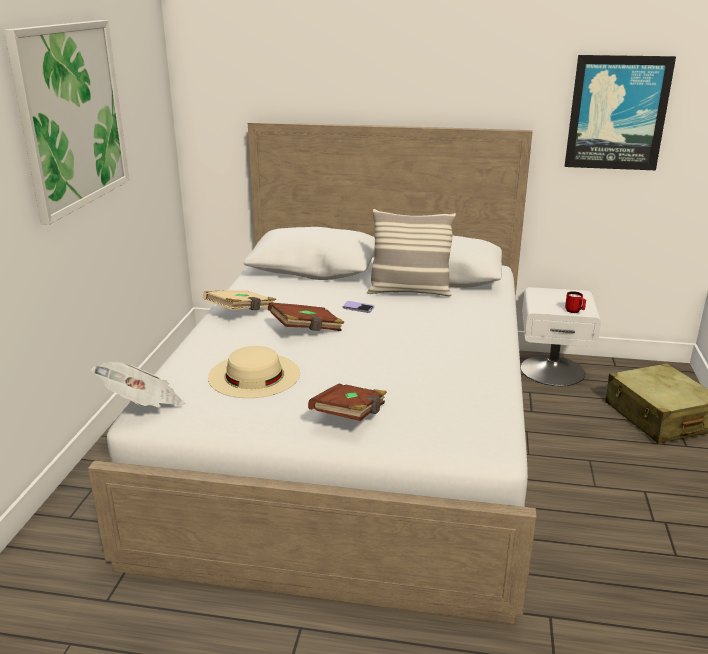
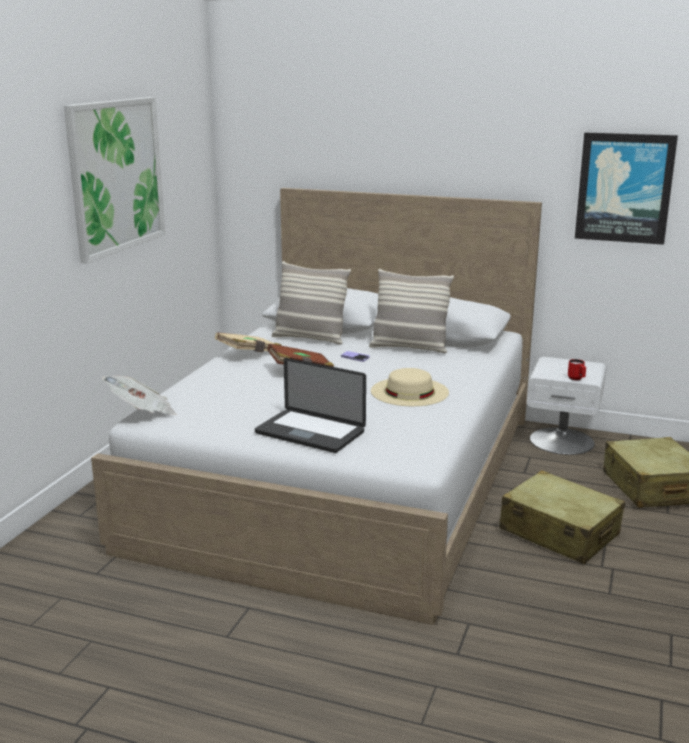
camera: 10 degrees right, 5 degrees down
beige hat [208,346,300,398] -> beige hat moved to [371,368,449,406]
brown book [308,384,387,421] -> laptop [255,358,366,453]
none -> pillow [272,261,351,344]
none -> beige suitcase [499,470,625,564]

